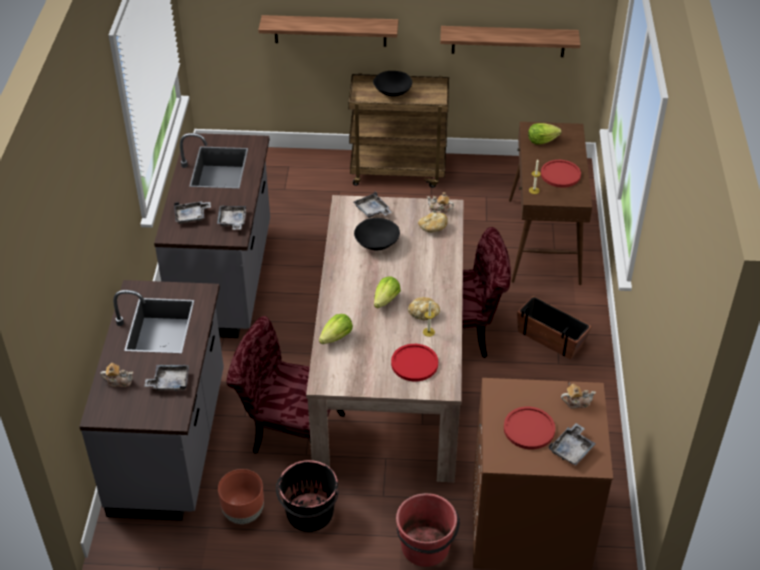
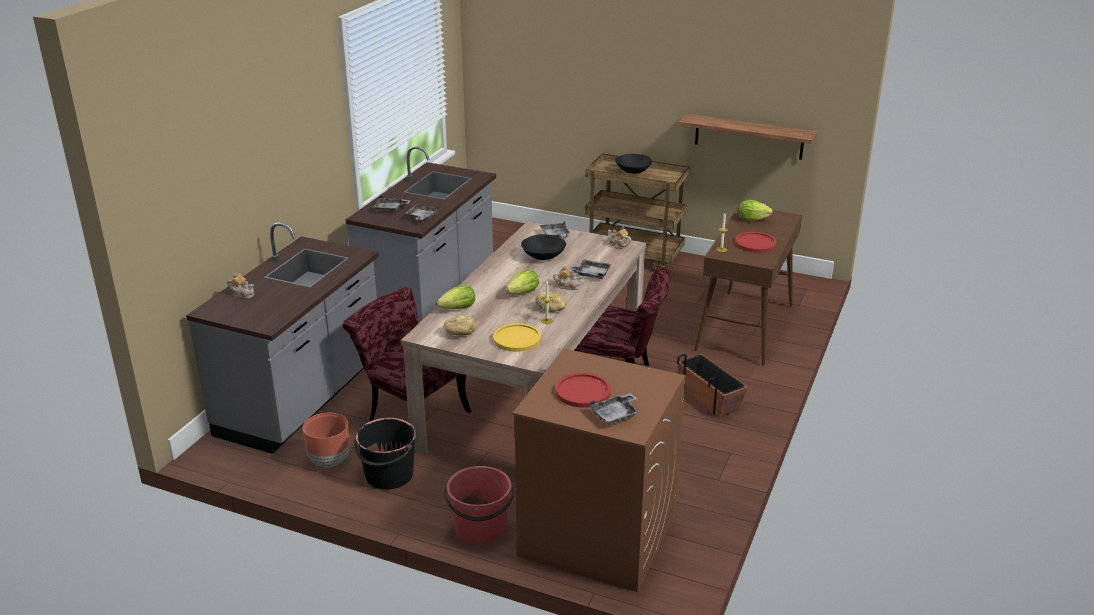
camera: 20 degrees right, 15 degrees down
grey tray [144,365,189,391] -> grey tray moved to [569,259,611,279]
shelf [258,15,398,47] -> none
red plate [391,344,438,381] -> yellow plate [493,323,541,352]
bread [418,213,448,233] -> bread moved to [444,315,477,335]
teapot [561,384,596,409] -> teapot moved to [553,266,583,290]

